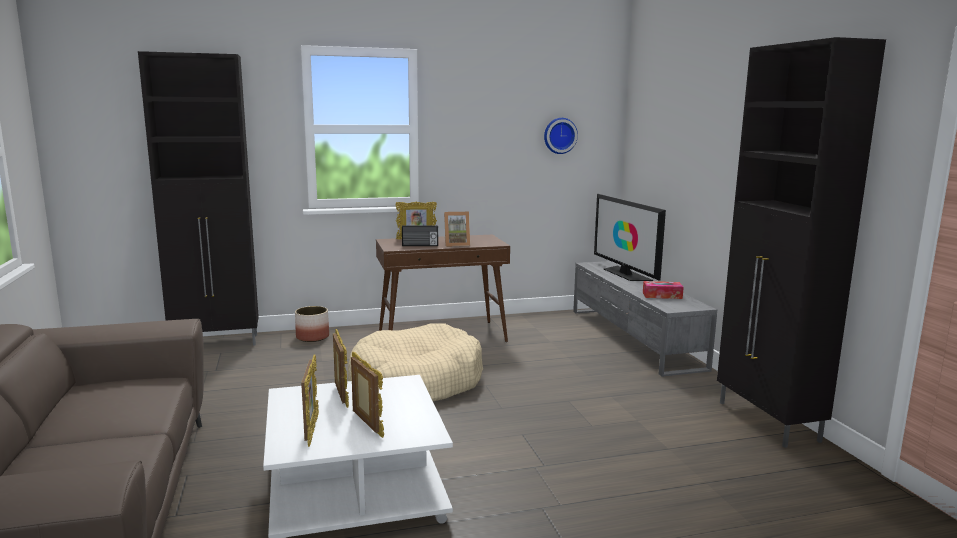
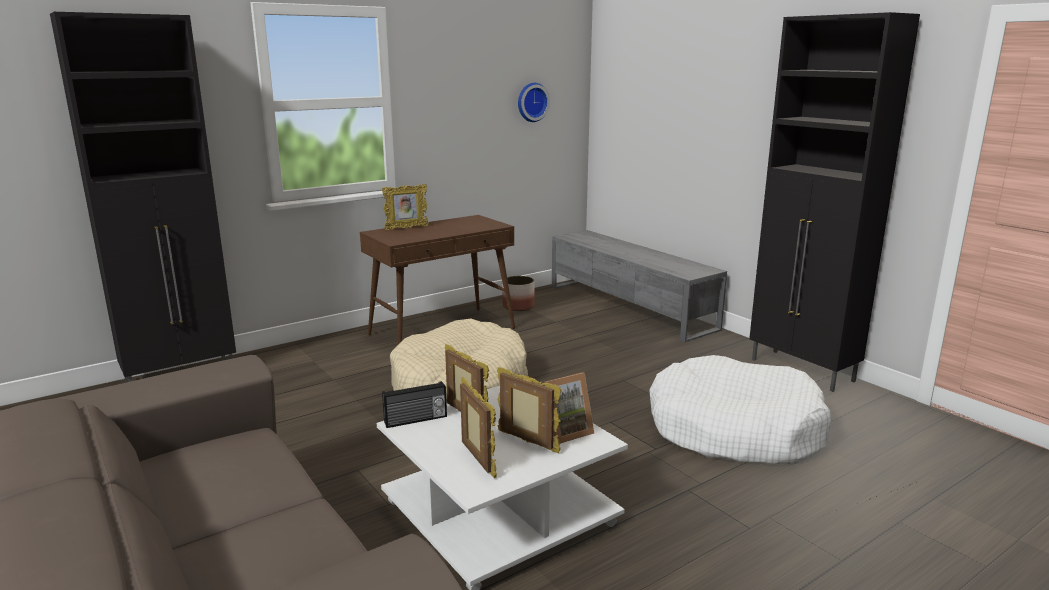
camera: 20 degrees left, 5 degrees up
planter [295,306,329,342] -> planter moved to [502,276,535,311]
radio [402,225,438,246] -> radio moved to [382,381,447,428]
picture frame [444,212,470,247] -> picture frame moved to [545,373,594,444]
television [594,194,666,281] -> none
tissue box [643,281,684,299] -> none
none -> white dog bed [649,355,831,465]

